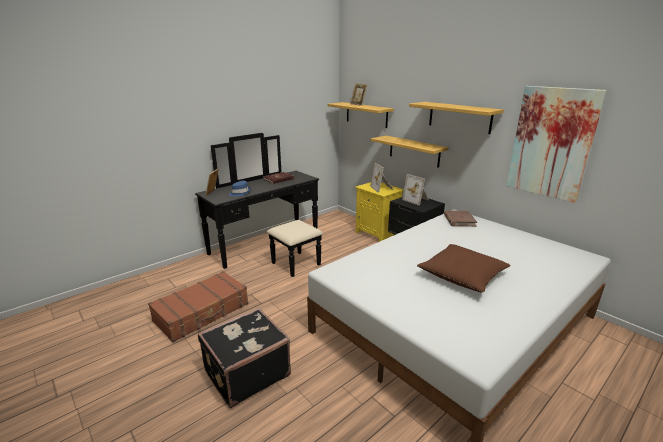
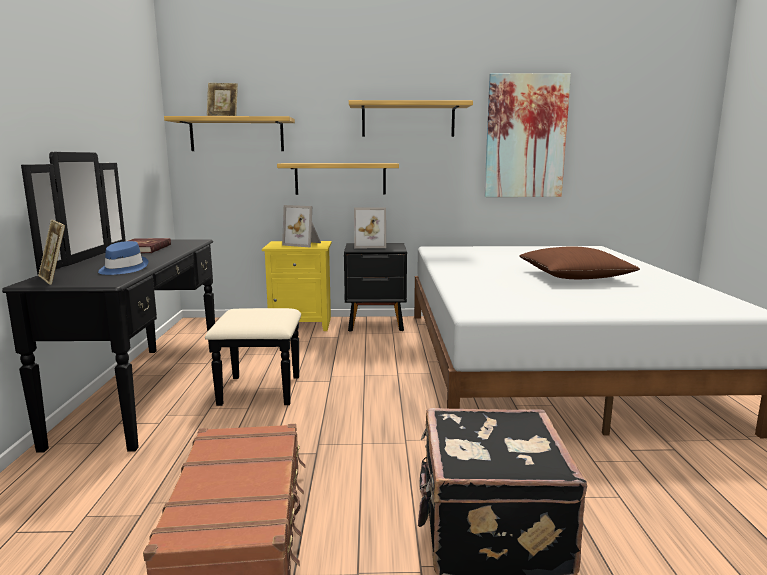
camera: 50 degrees left, 10 degrees down
brown book [444,210,477,227] -> none

